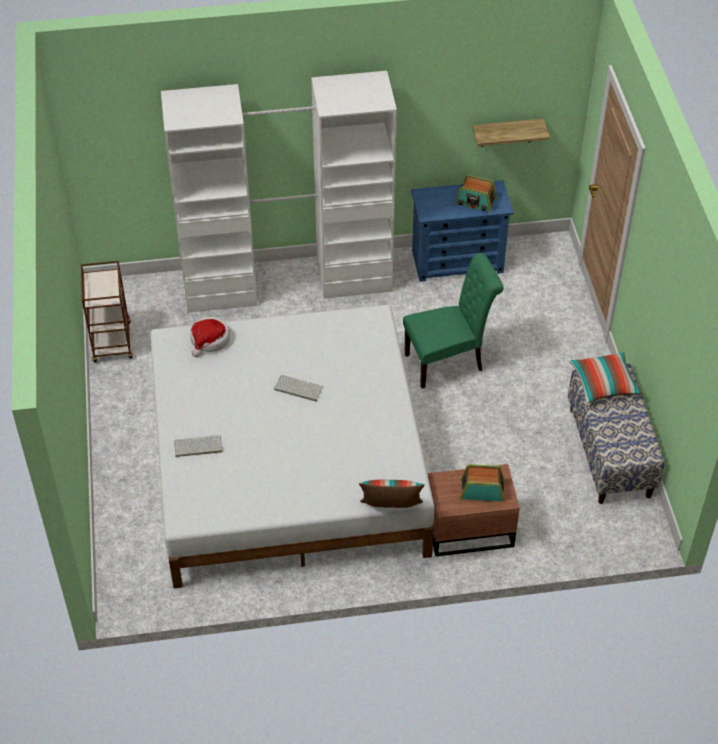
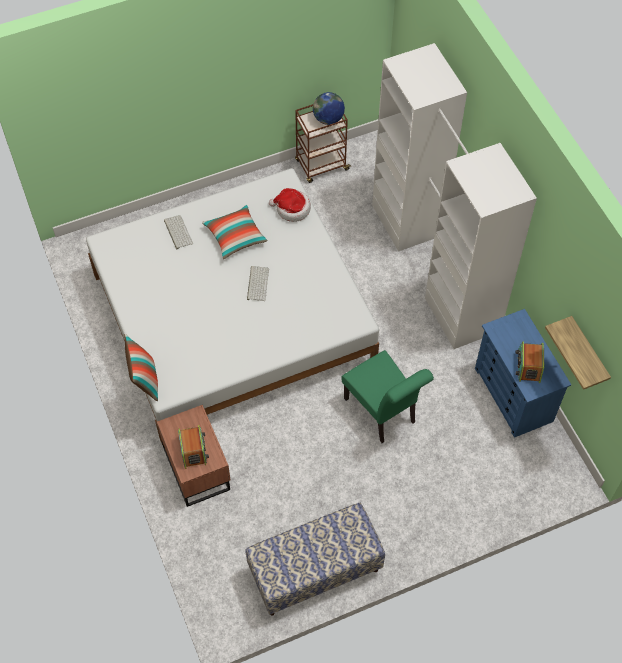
camera: 75 degrees right, 10 degrees up
pillow [569,352,642,404] -> pillow moved to [202,205,268,259]
none -> globe [313,92,345,125]

